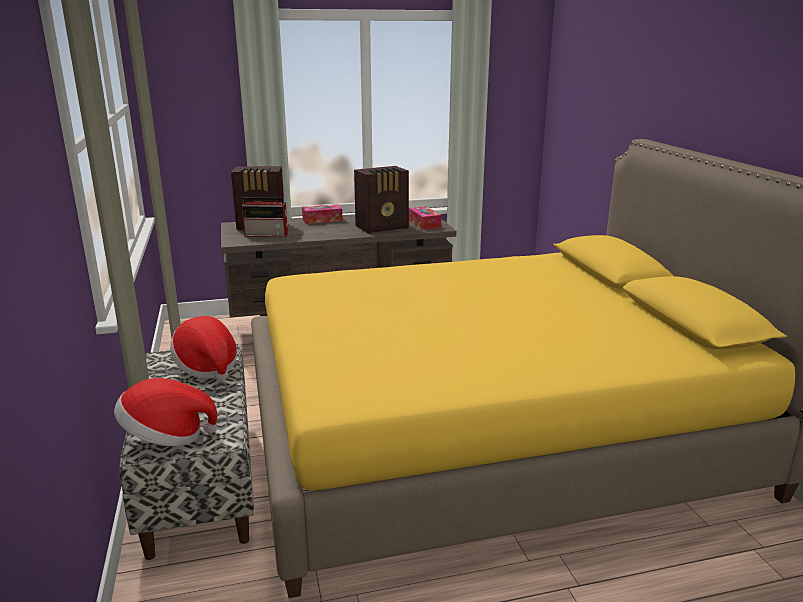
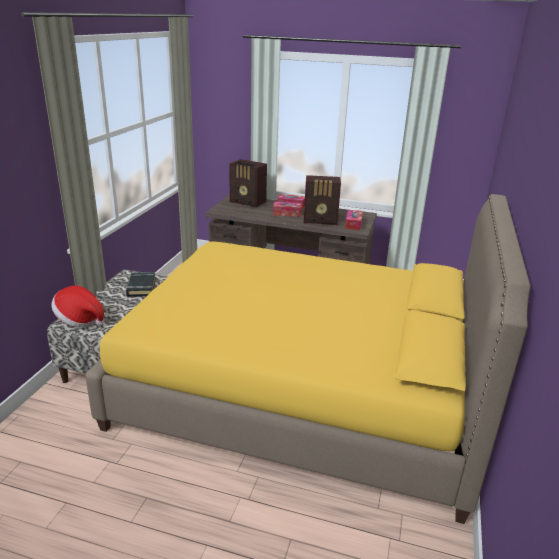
camera: 30 degrees right, 5 degrees up
hat [170,316,237,381] -> black book [126,272,156,296]
radio [242,197,288,237] -> none
none -> tissue box [273,202,302,217]

